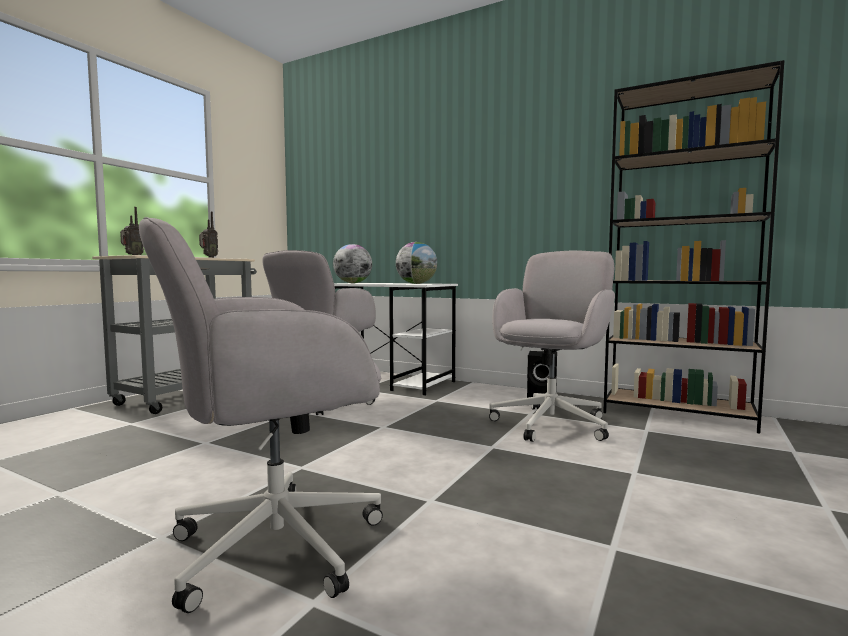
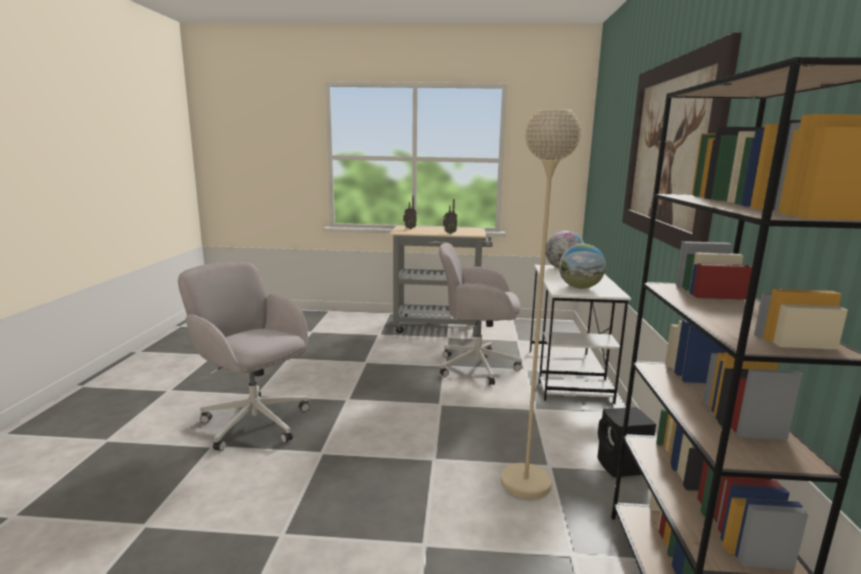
camera: 65 degrees right, 10 degrees up
grey office chair [489,250,615,442] -> beige floor lamp [501,109,581,499]
none -> picture [622,33,742,250]

